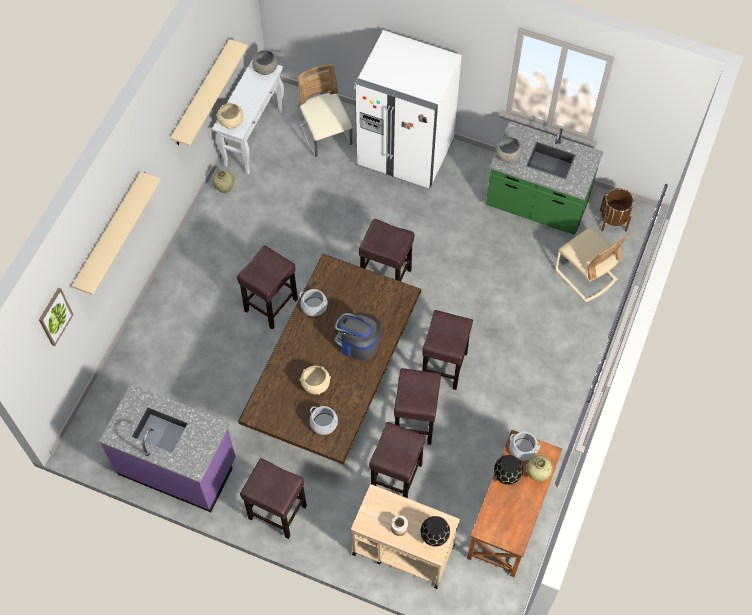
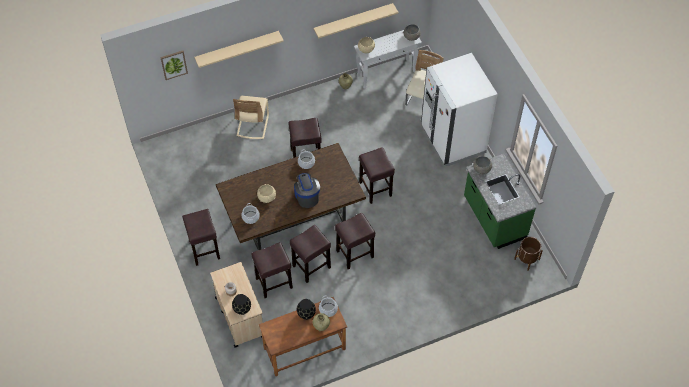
camera: 45 degrees right, 5 degrees down
purple counter [99,384,236,512] -> none
beige chair [555,228,630,302] -> beige chair moved to [233,96,269,139]

